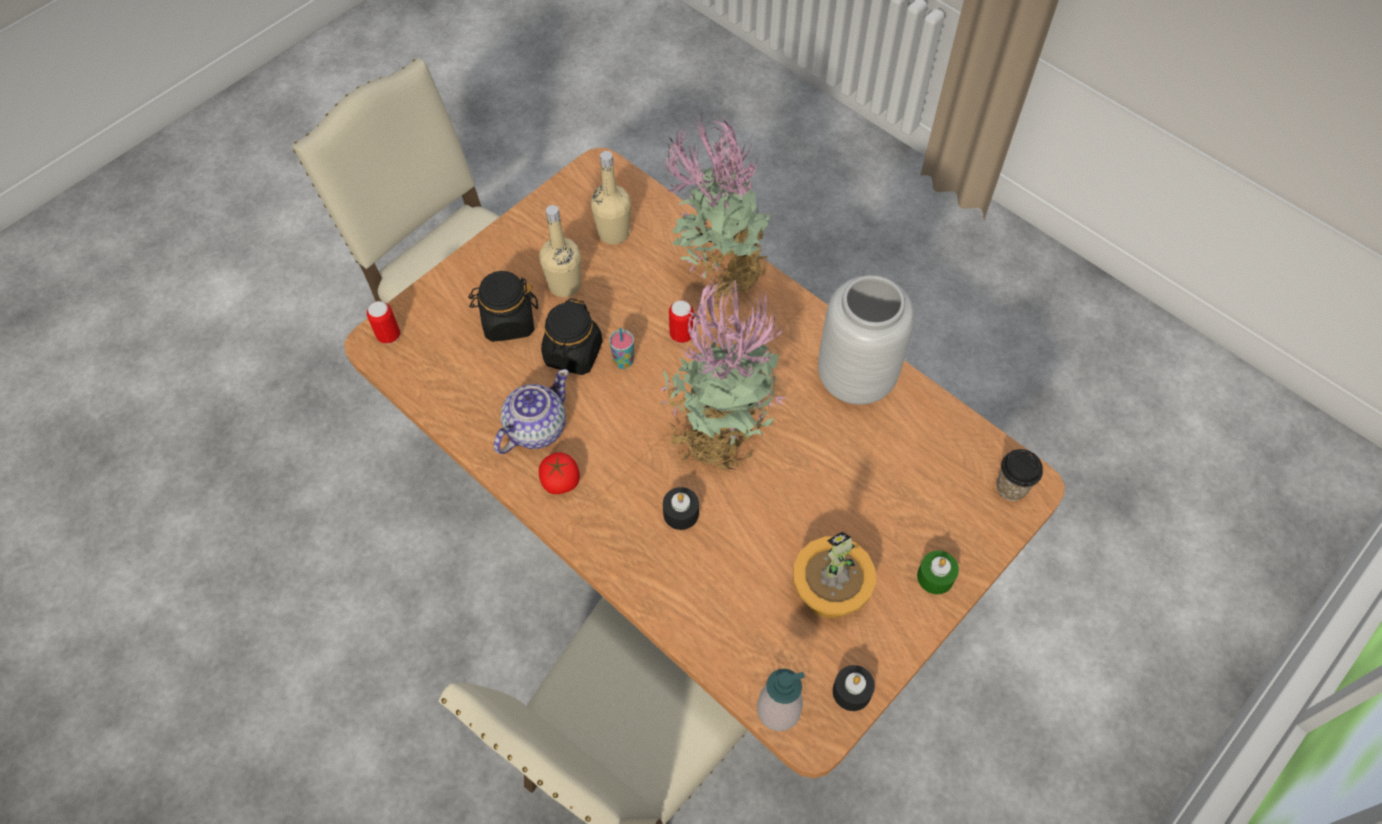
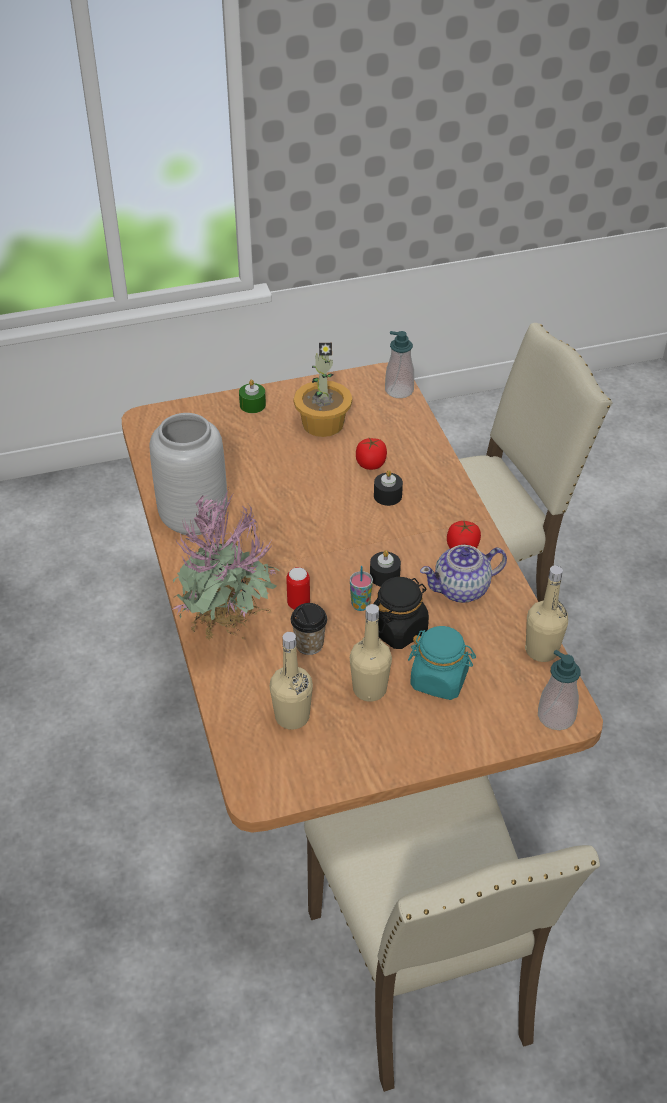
camera: 150 degrees left, 15 degrees down
can [367,301,400,344] -> soap dispenser [538,650,580,730]
black jar [468,271,538,342] -> turquoise jar [408,626,476,700]
potted plant [660,276,787,472] -> none
black candle [833,665,875,711] -> black candle moved to [370,550,401,587]
cup [997,449,1043,501] -> cup moved to [291,603,327,655]
none -> tomato [356,438,387,470]
none -> beige bottle [525,565,568,662]

